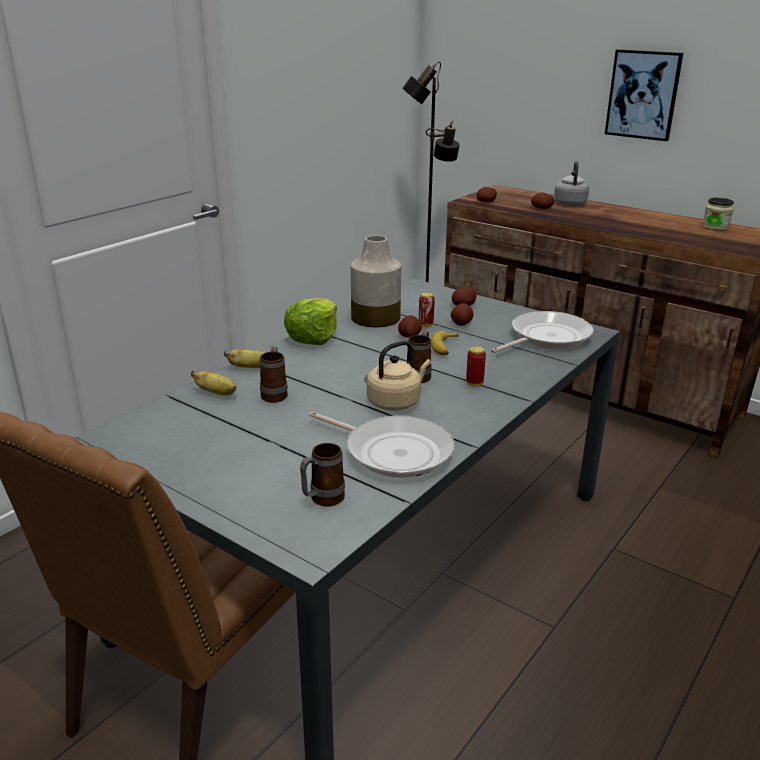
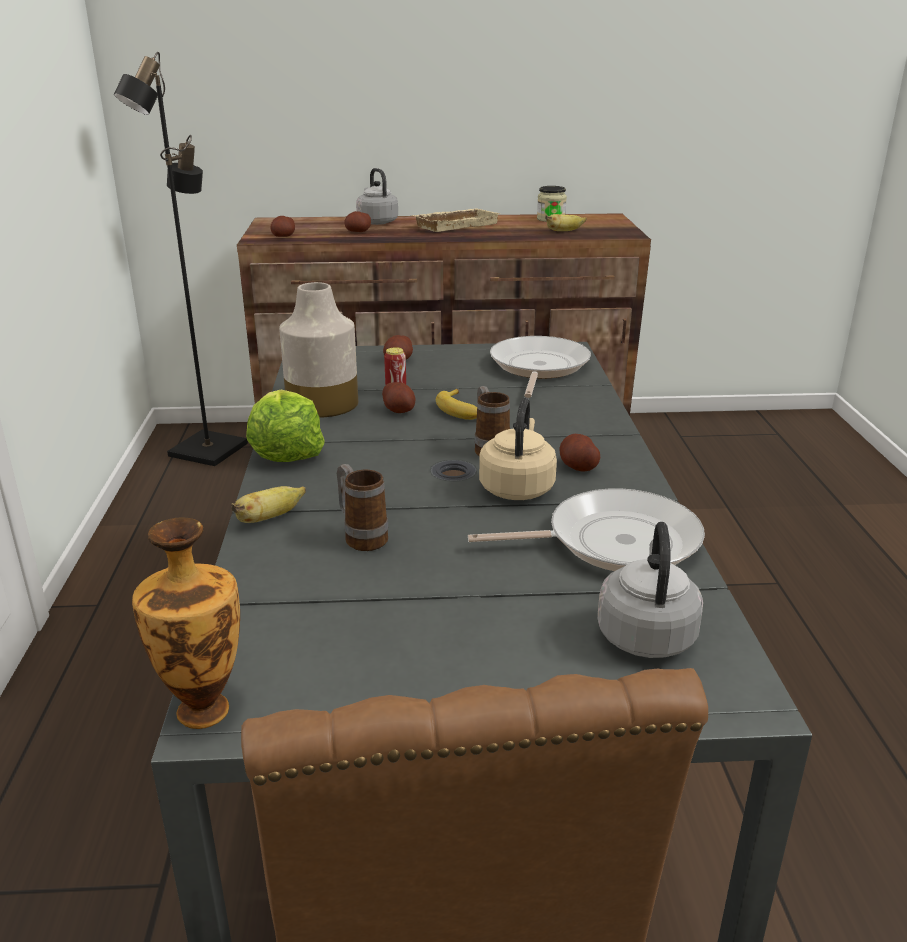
camera: 40 degrees left, 0 degrees up
banana [191,370,236,396] -> banana moved to [545,214,586,231]
mug [300,443,345,507] -> grey kettle [597,522,703,658]
potato [450,303,474,326] -> potato moved to [560,434,601,472]
can [466,346,486,386] -> none
picture [605,49,683,141] -> none
none -> vase [132,517,240,729]
none -> beige tray [413,208,500,232]

